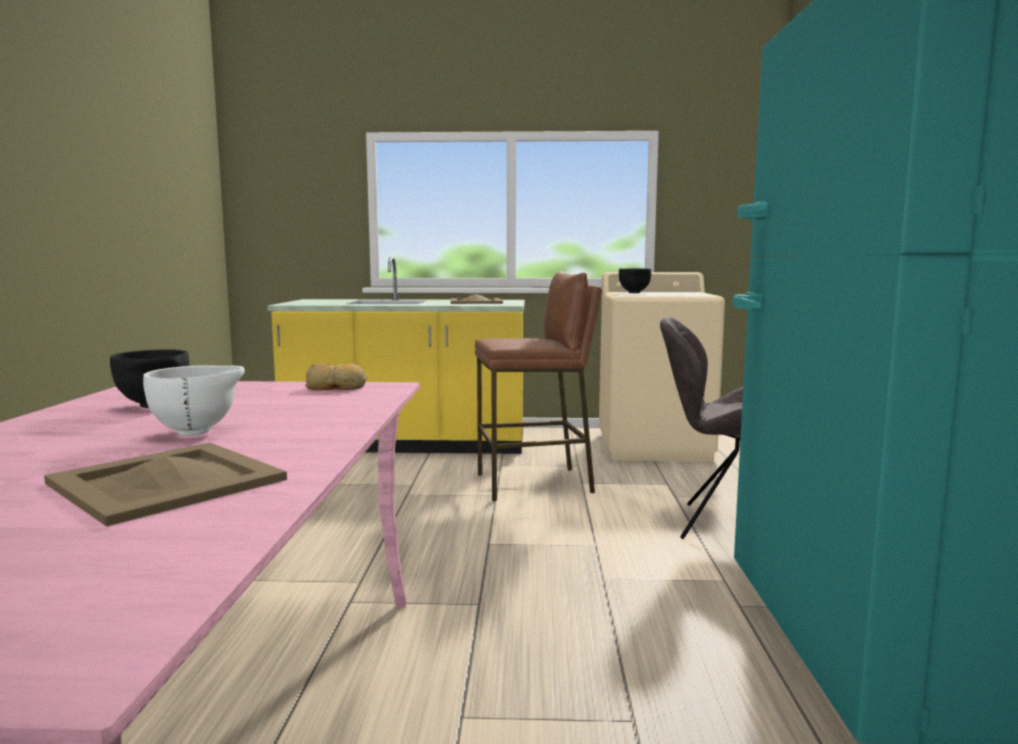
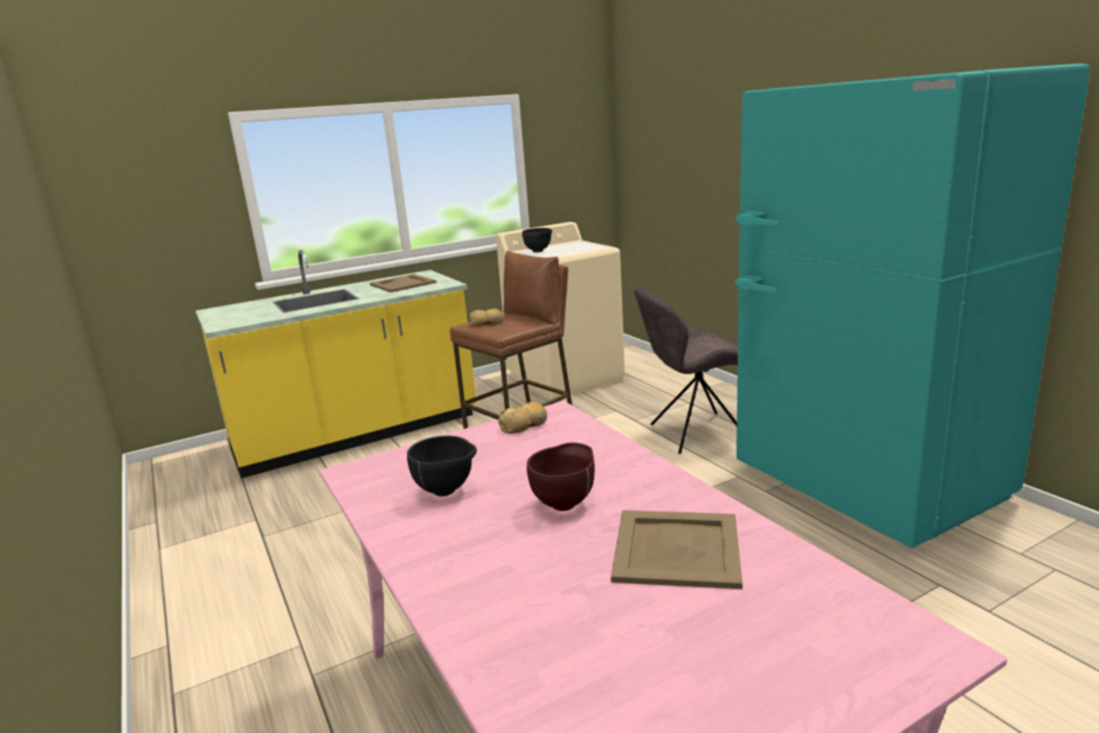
camera: 30 degrees left, 10 degrees up
white bowl [143,365,245,436] -> brown bowl [527,442,595,511]
none -> bread [470,308,504,326]

